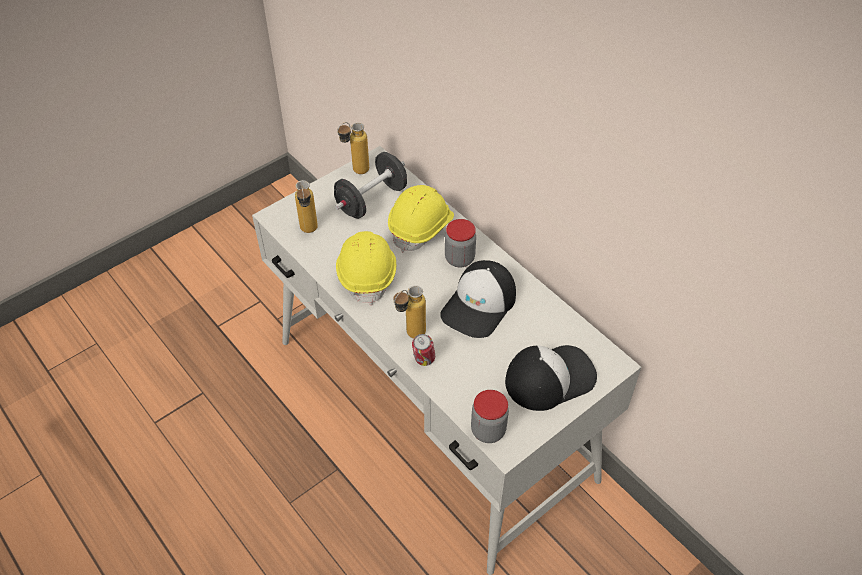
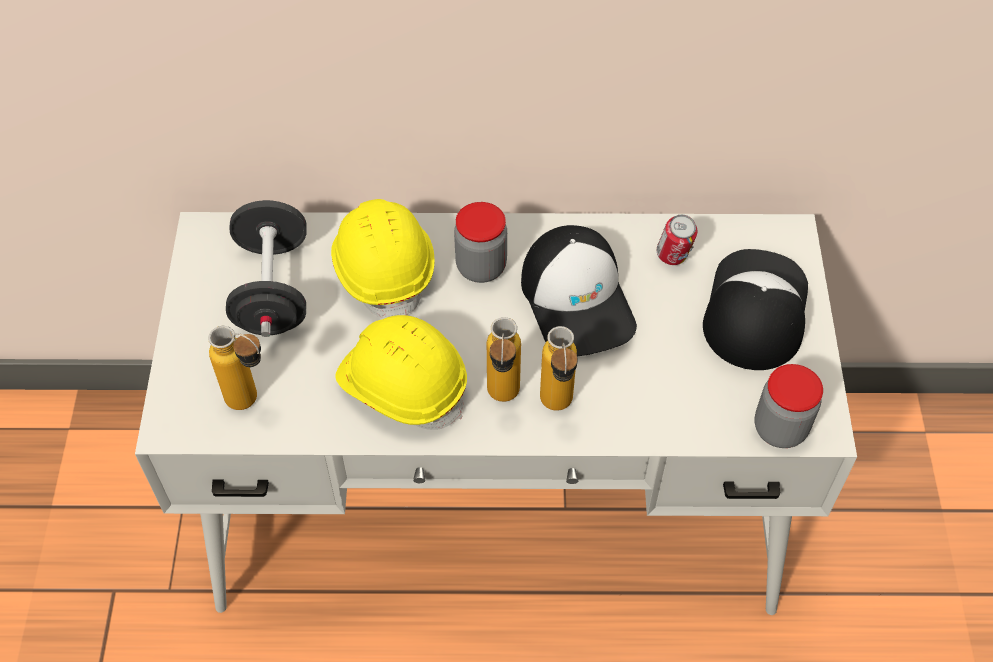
camera: 50 degrees left, 5 degrees up
bottle [337,122,369,174] -> bottle moved to [487,317,521,402]
can [412,334,435,366] -> can moved to [657,215,697,265]

